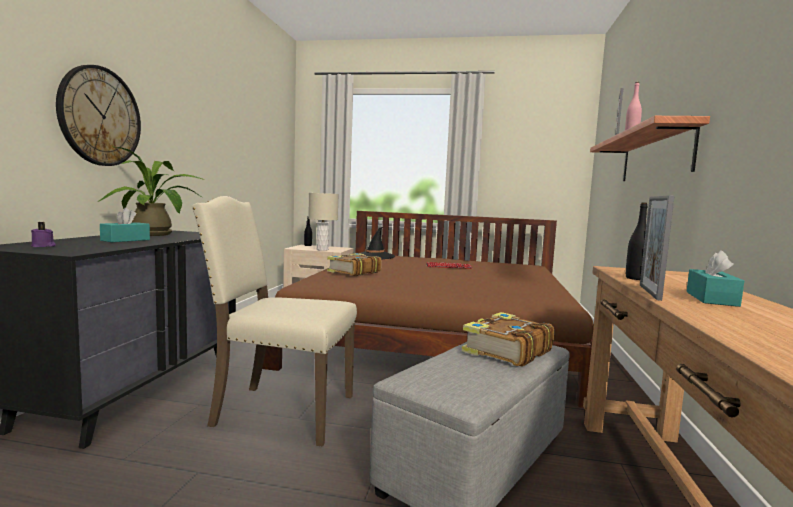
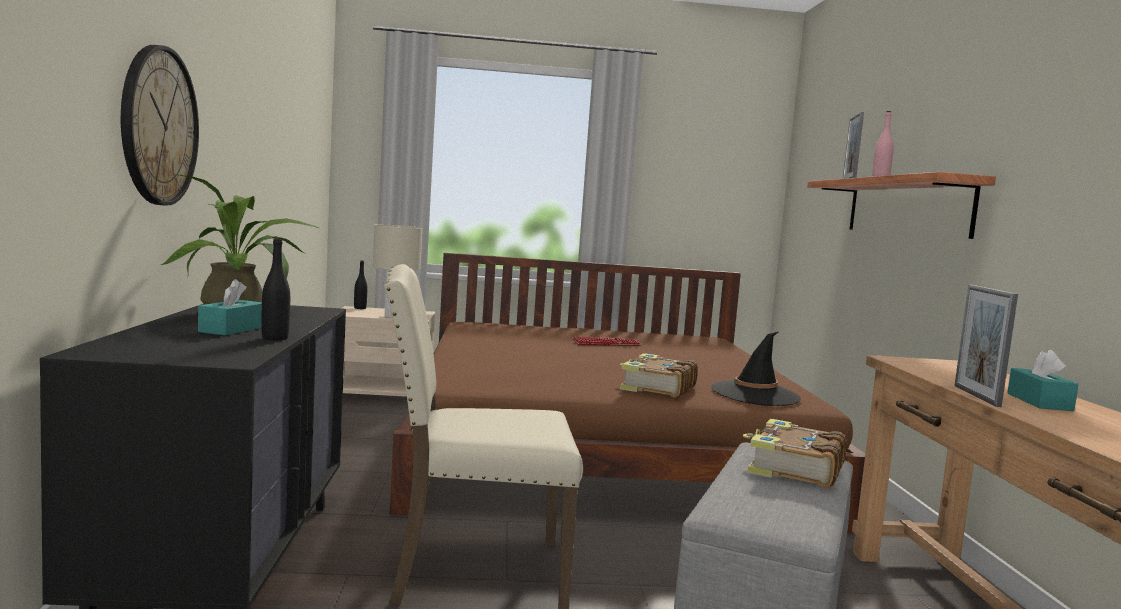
camera: 15 degrees left, 0 degrees up
purple candle [31,222,56,247] -> none
book [327,253,382,276] -> book moved to [620,353,698,398]
black hat [360,227,395,259] -> black hat moved to [711,332,801,406]
black bottle [626,202,648,280] -> black bottle moved to [261,237,290,340]

